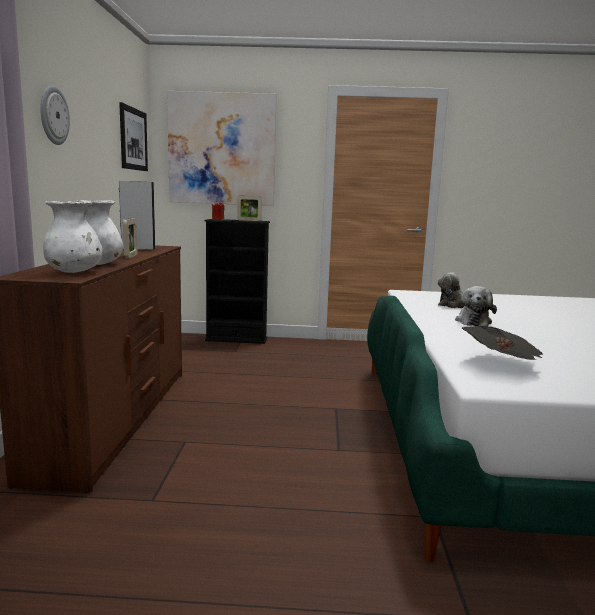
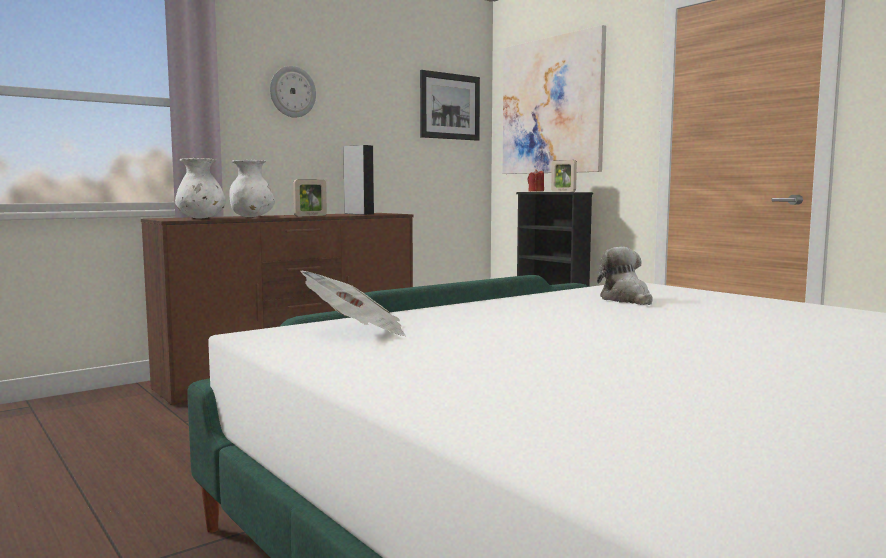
camera: 50 degrees right, 5 degrees down
plush toy [455,286,497,326] -> none

